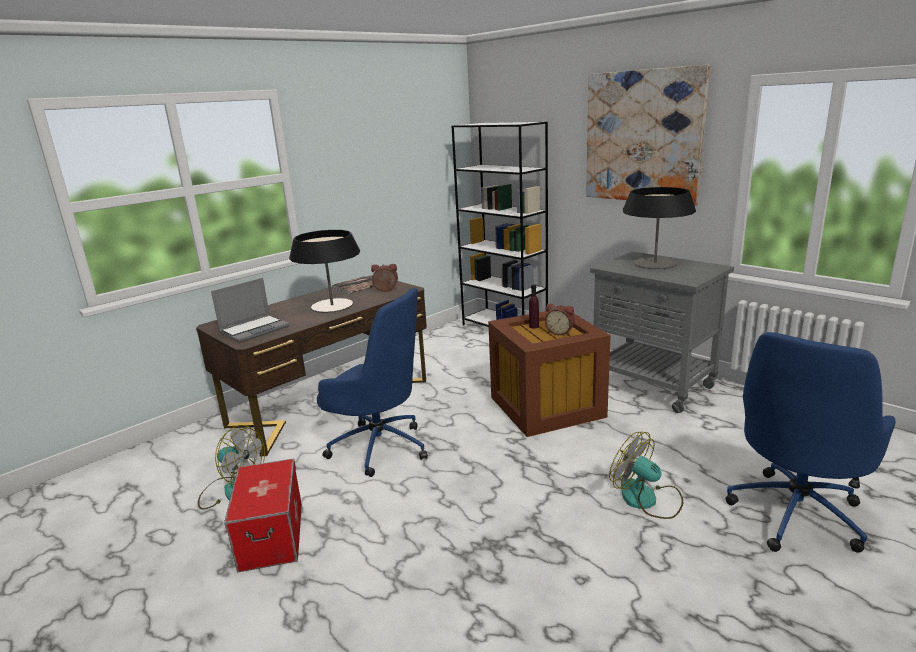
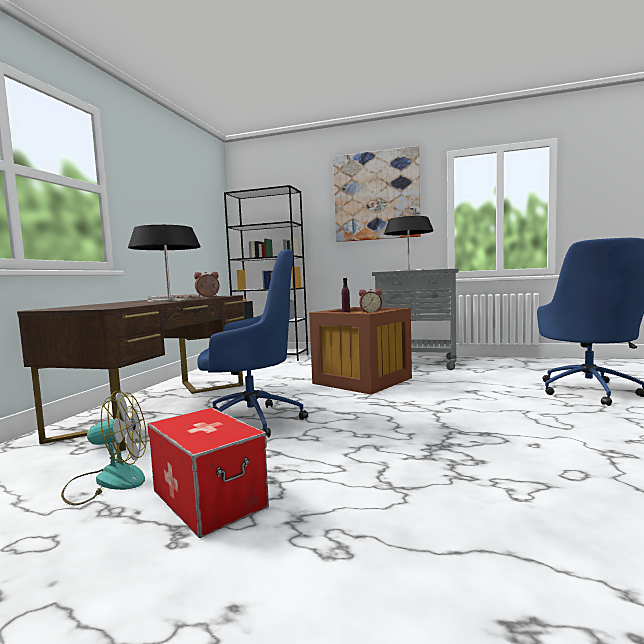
camera: 30 degrees left, 15 degrees down
laptop [211,278,290,343] -> none
fan [609,432,683,519] -> none

